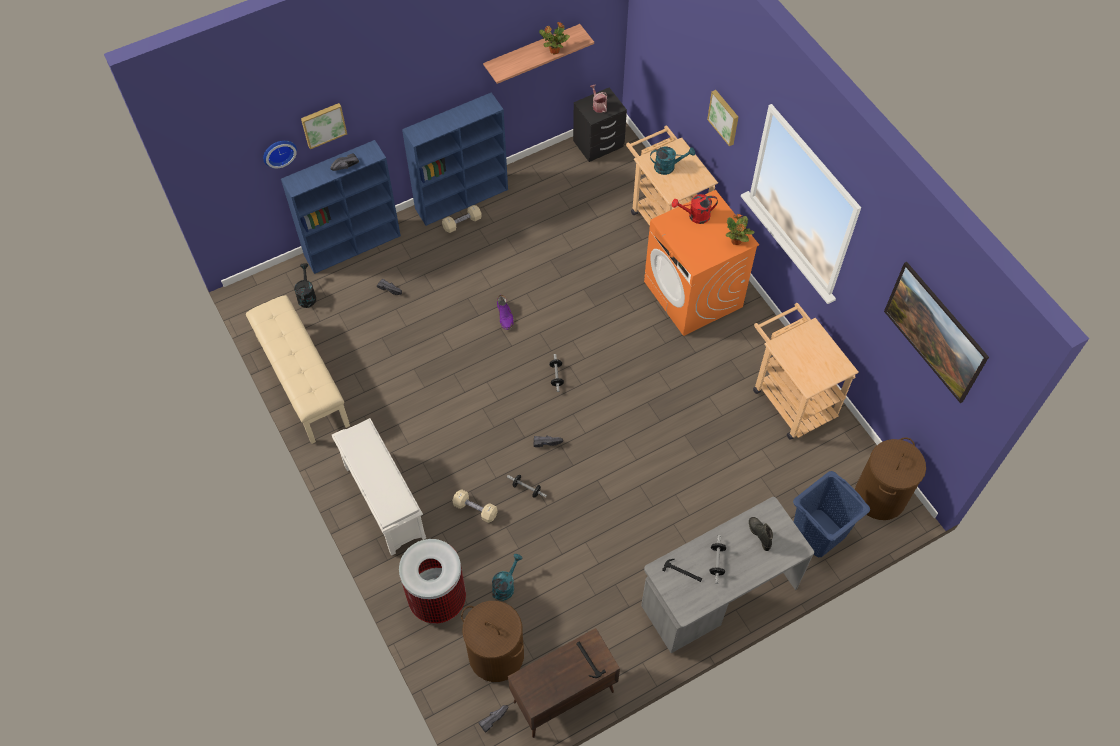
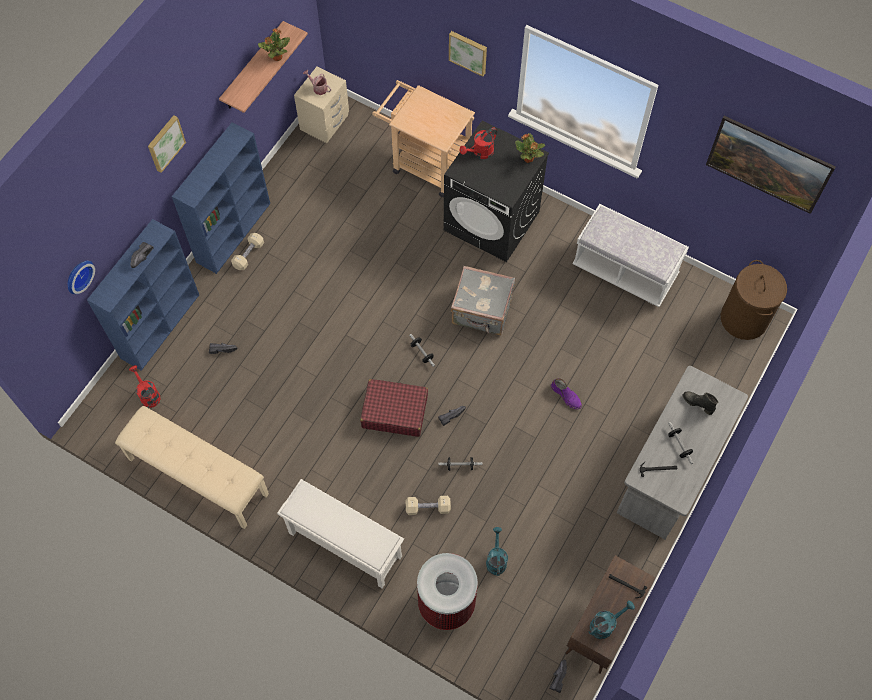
camera: 30 degrees left, 5 degrees up
black watering can [294,264,316,308] -> red watering can [129,365,161,408]
picture [301,103,347,149] -> picture moved to [148,115,186,173]
brown laundry basket [461,601,524,682] -> none
purple boot [497,295,514,330] -> purple boot moved to [551,378,582,410]
black nightstand [573,87,627,162] -> beige nightstand [294,67,349,143]
orange washing machine [644,190,759,336] -> black washing machine [444,121,549,262]
turquoise watering can [650,147,695,175] -> turquoise watering can moved to [588,601,635,639]
beige cart [753,303,859,439] -> white bench [572,204,689,307]
blue laundry basket [793,471,870,557] -> none
none -> red suitcase [360,379,428,437]
none -> grey suitcase [451,266,515,336]

